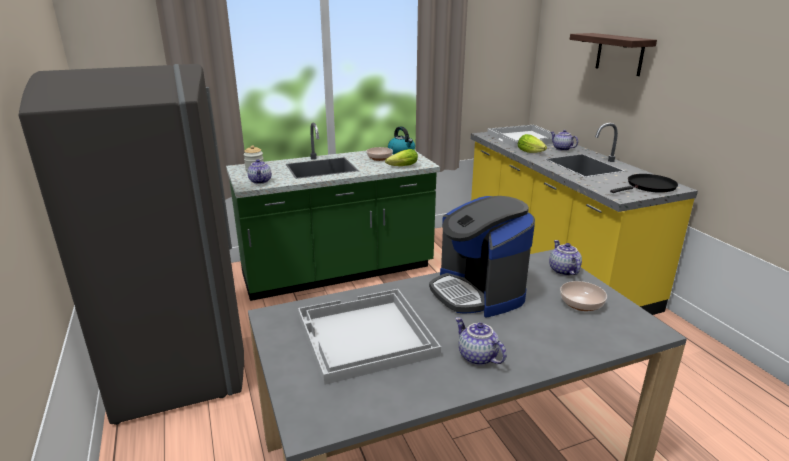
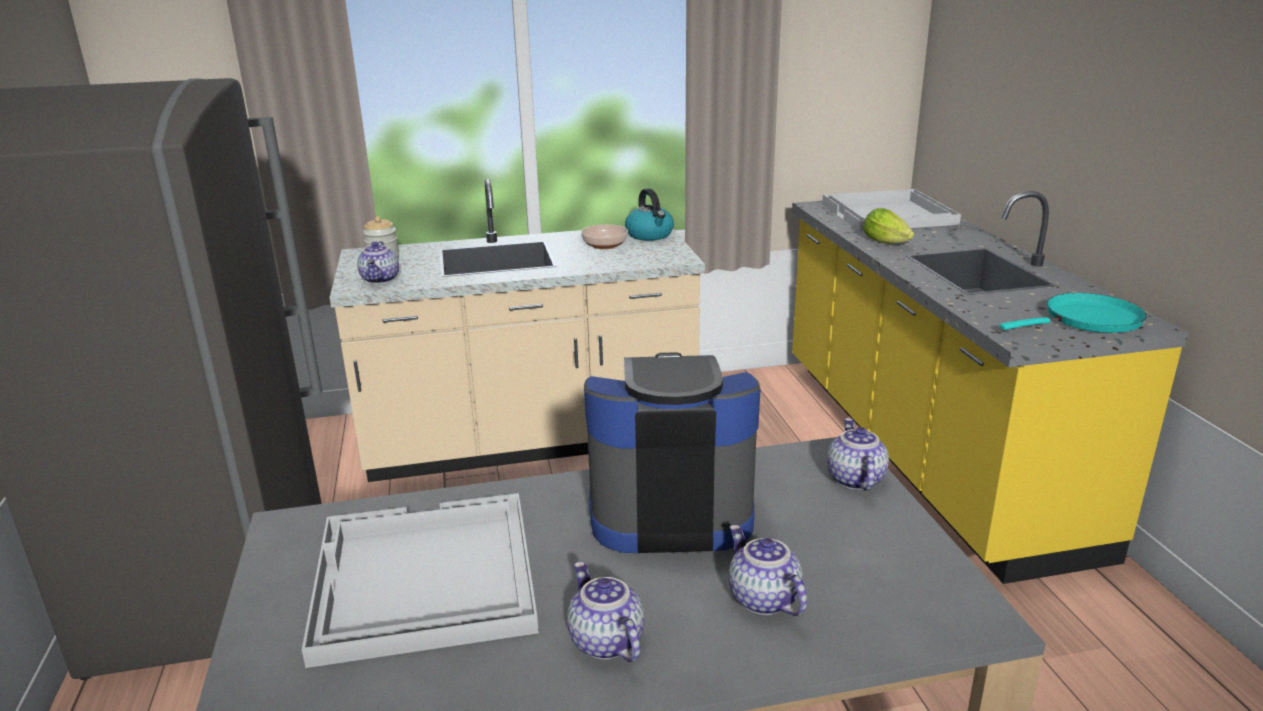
camera: 10 degrees right, 0 degrees up
green counter [226,123,440,301] -> beige counter [330,179,705,482]
lettuce [385,149,418,166] -> none
coffee machine [429,196,535,318] -> coffee machine turned 105 degrees clockwise [584,352,760,553]
teapot [551,130,578,151] -> teapot moved to [729,525,807,616]
bowl [560,281,607,311] -> none
shelf [570,33,657,76] -> none
black frying pan [610,174,678,193] -> turquoise frying pan [1000,293,1147,333]

